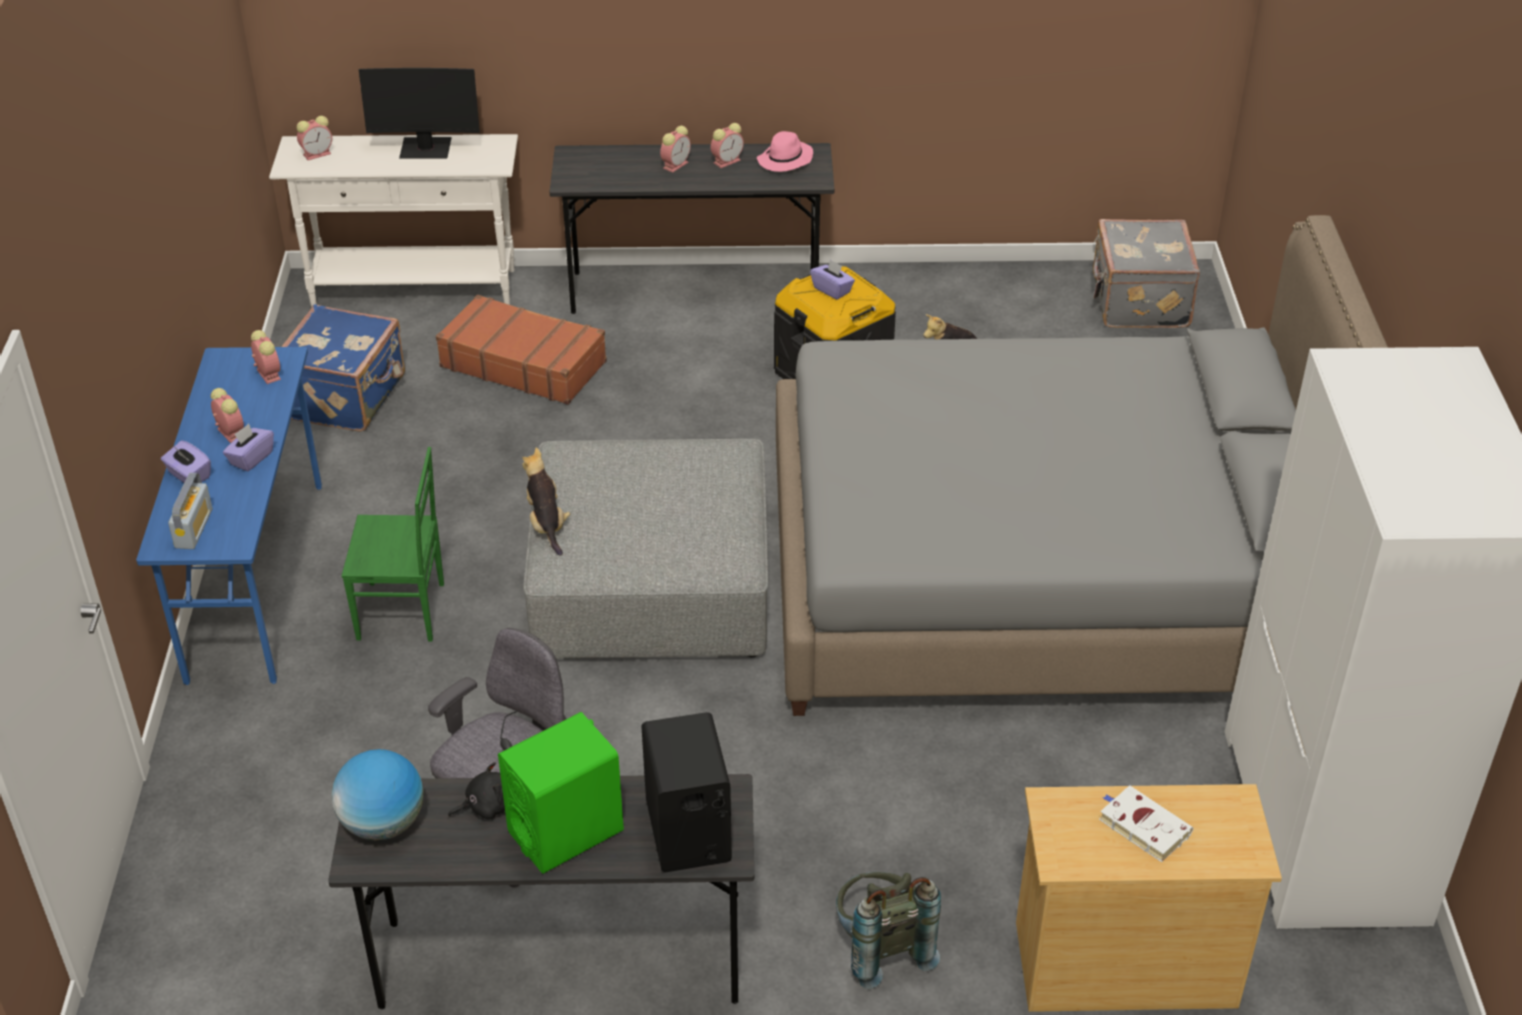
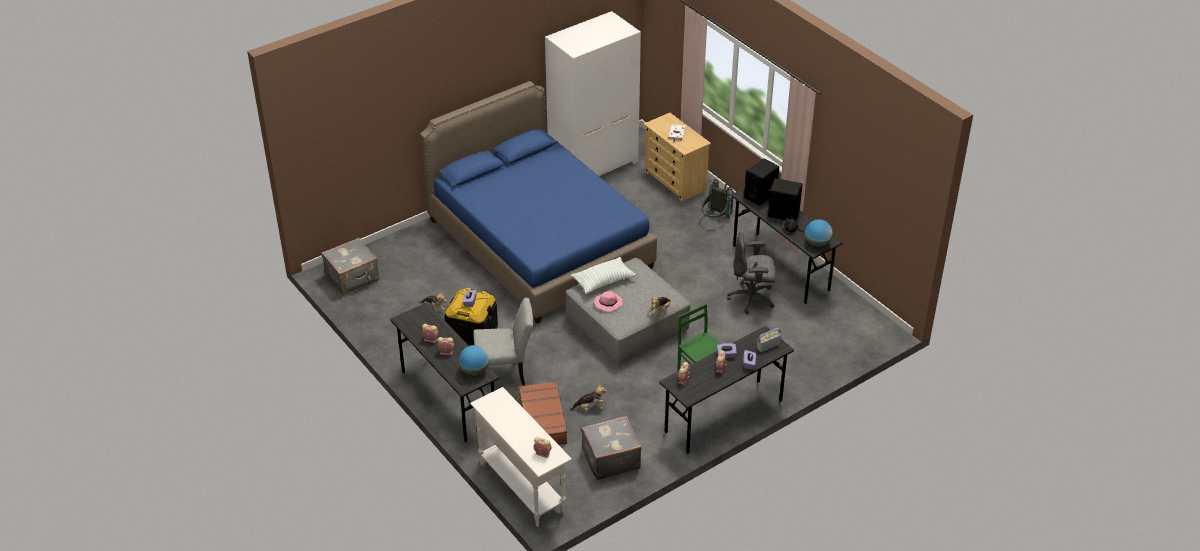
camera: 125 degrees left, 0 degrees up
blue desk [136,347,322,685] -> grey desk [660,326,794,454]
blue suitcase [282,304,405,432] -> grey suitcase [581,416,642,480]
monitor [359,68,480,158] -> none
green speaker [498,712,624,874] -> black speaker [768,178,803,220]
pink hat [757,131,813,172] -> pink hat moved to [594,291,622,312]
grey bed [776,215,1388,716] -> blue bed [420,81,657,324]
none -> globe [459,345,489,375]
none -> grey chair [473,298,533,390]
none -> plush toy [570,384,607,411]
none -> pillow [571,257,636,294]

